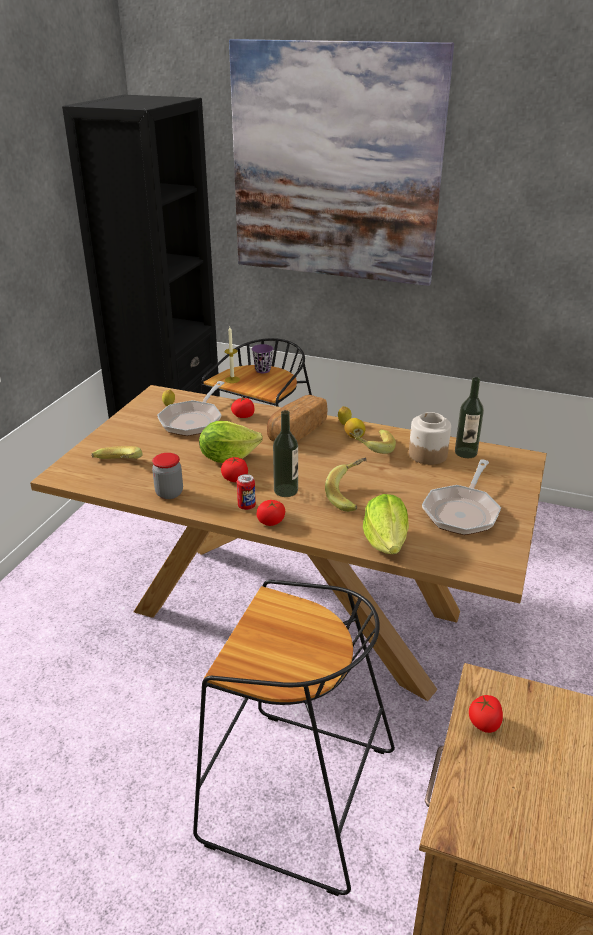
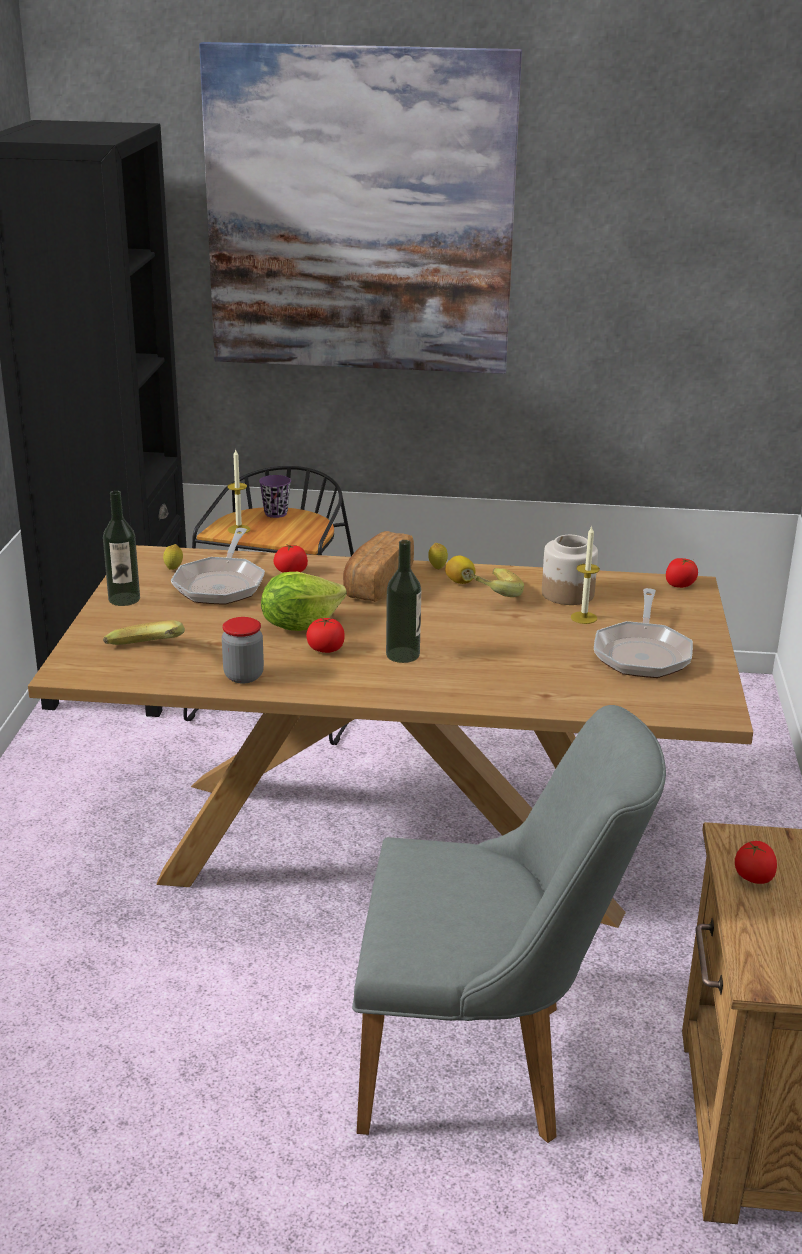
camera: 15 degrees left, 5 degrees down
black stool [193,580,395,896] -> grey chair [352,705,666,1143]
can [237,474,256,510] -> none
tomato [257,500,285,526] -> tomato moved to [666,558,698,588]
banana [325,458,367,512] -> none
lettuce [363,494,409,554] -> none
bottle [455,377,484,458] -> bottle moved to [103,490,140,606]
none -> candle [571,526,600,624]

